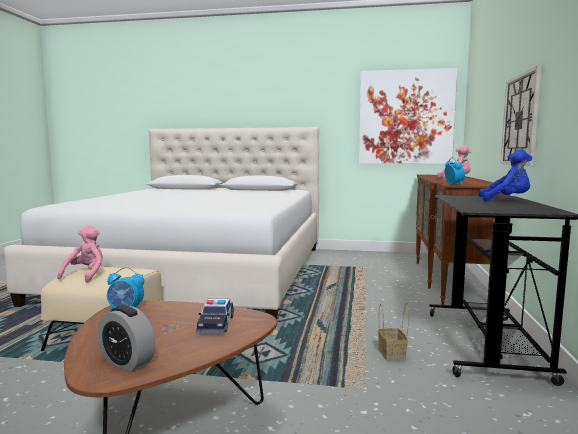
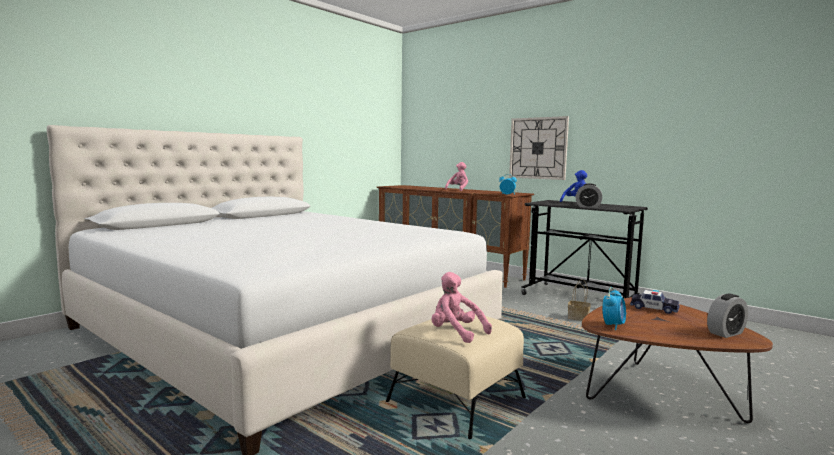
camera: 60 degrees left, 0 degrees up
picture [359,68,457,164] -> none
none -> alarm clock [576,183,602,208]

